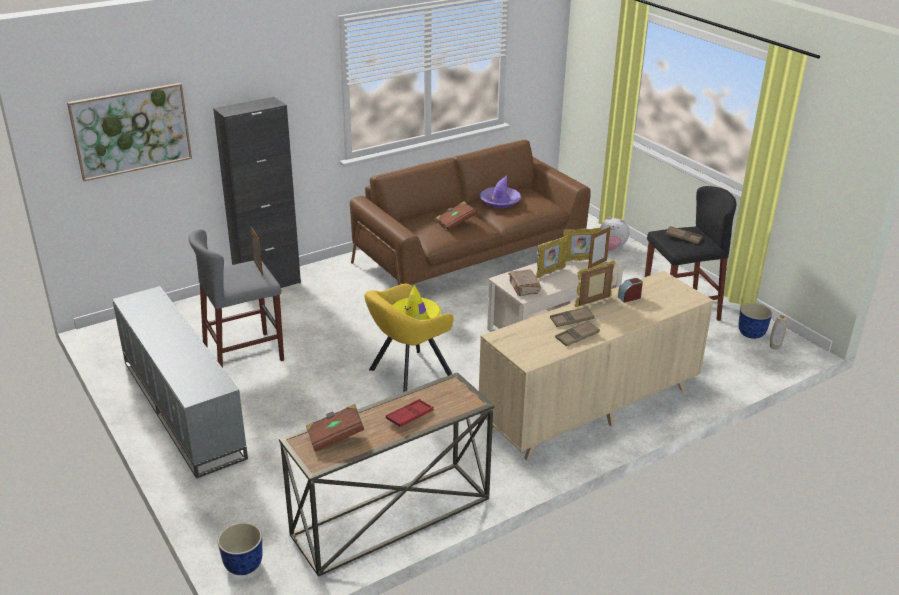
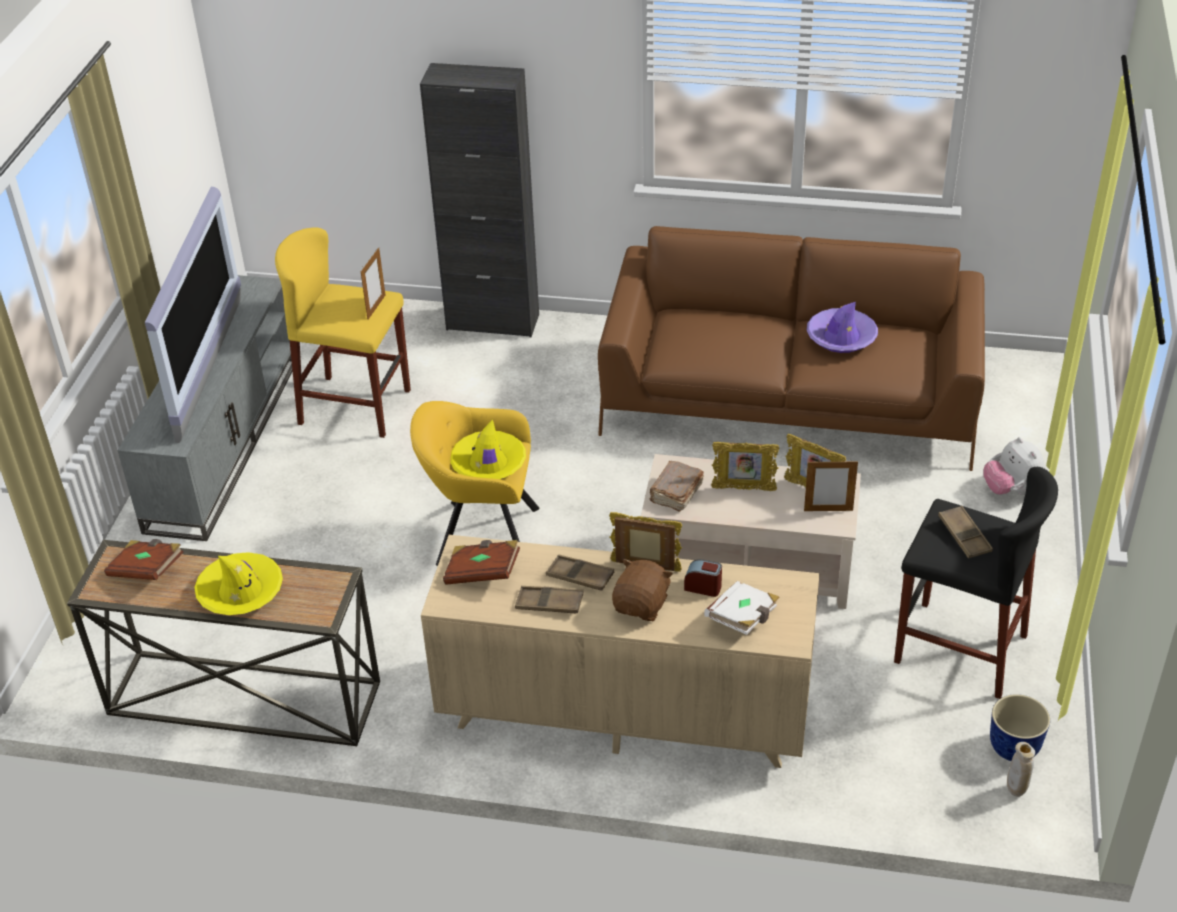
camera: 45 degrees right, 10 degrees up
picture [67,83,192,181] -> none
grey stool [188,229,284,368] -> yellow stool [275,228,411,438]
planter [218,523,262,575] -> none
red tray [386,399,434,427] -> yellow hat [194,552,283,615]
brown book [436,201,477,230] -> brown book moved to [443,540,520,585]
none -> television [145,187,241,443]
none -> brown plush toy [612,559,673,621]
none -> white book [704,581,780,635]

